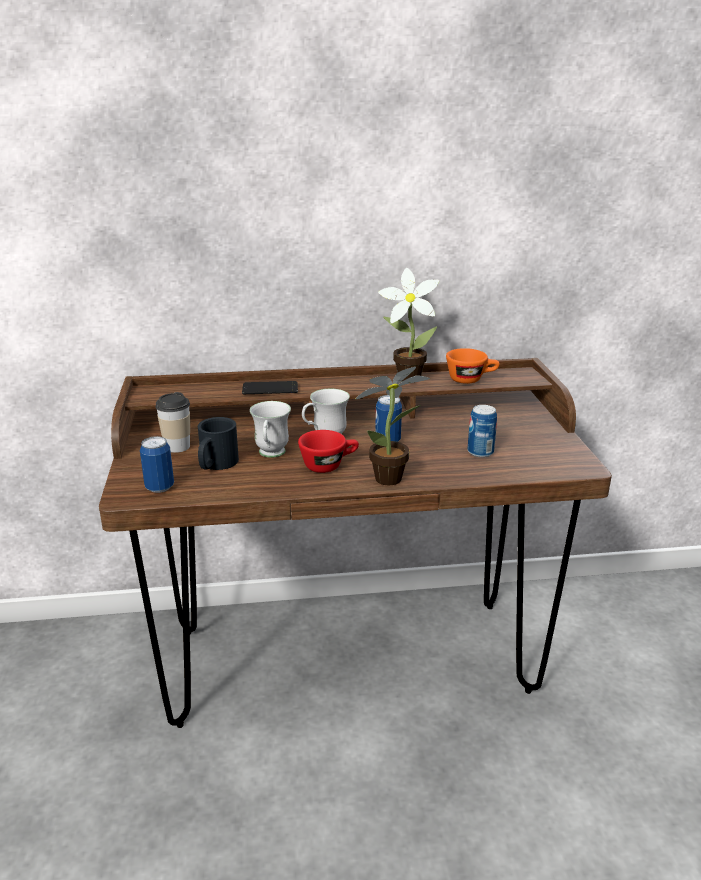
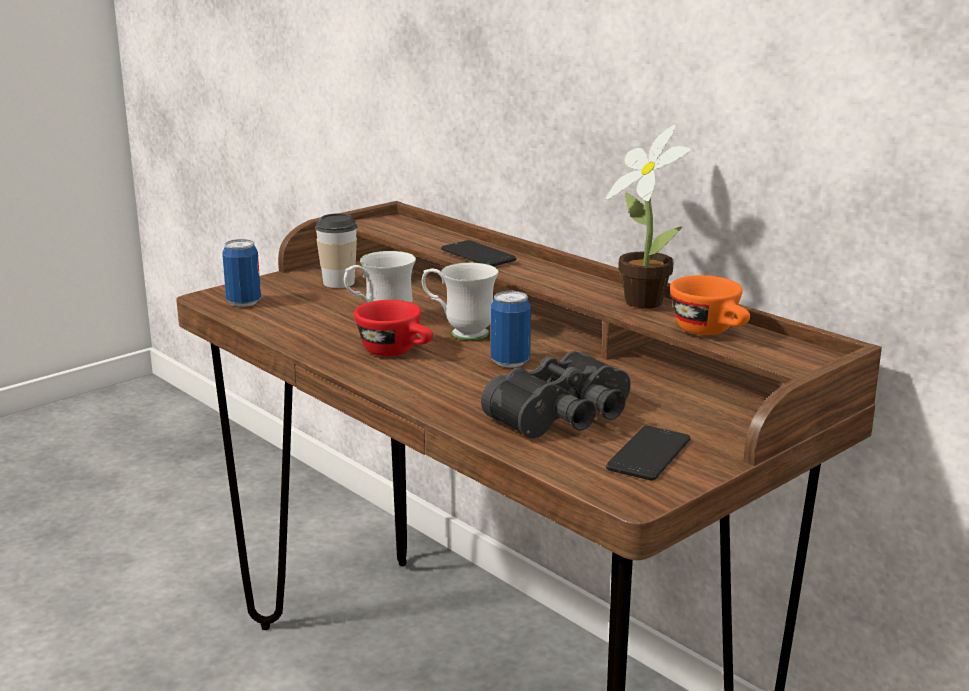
camera: 55 degrees right, 5 degrees down
black mug [198,417,239,470] -> none
potted plant [355,367,430,485] -> none
can [467,405,497,458] -> black binoculars [481,351,631,438]
none -> phone [606,426,690,480]

